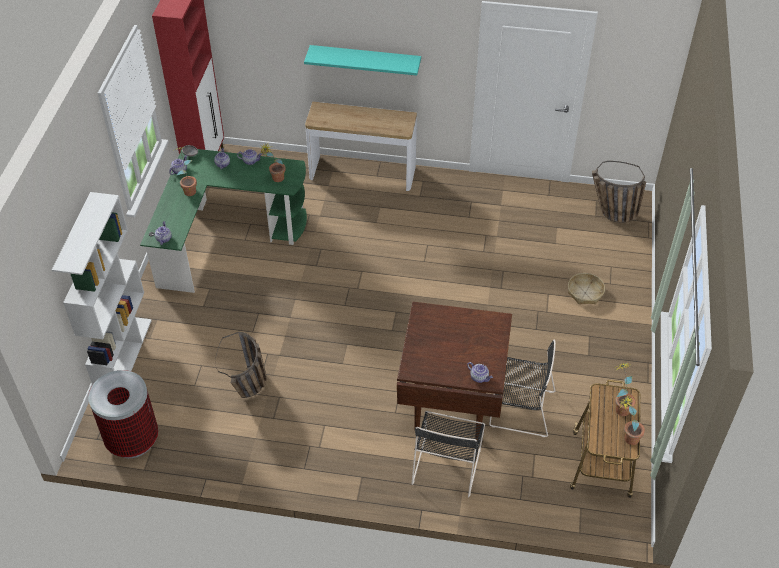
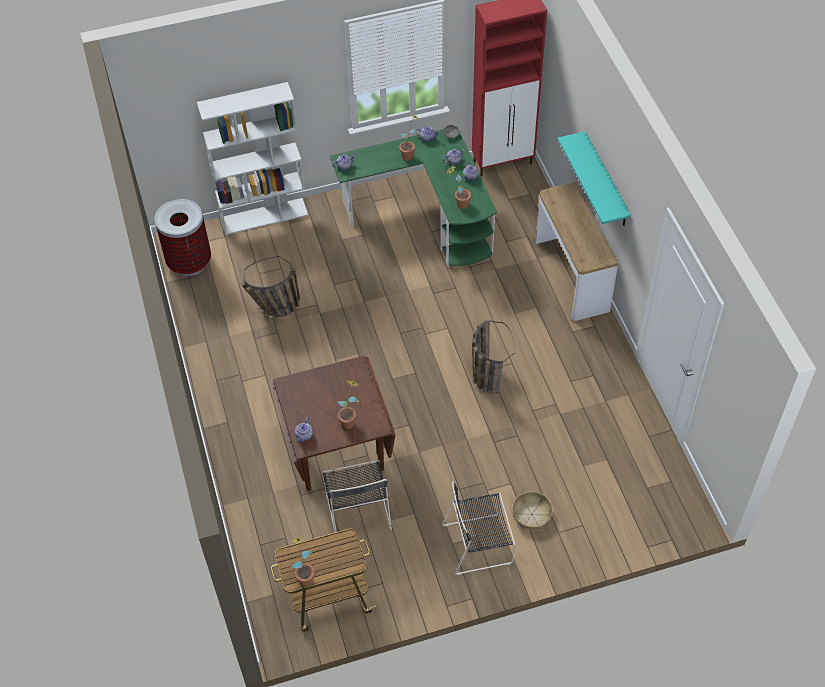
camera: 65 degrees right, 5 degrees up
black chair [412,411,485,497] -> black chair moved to [442,481,515,575]
basket [592,161,646,223] -> basket moved to [472,320,515,394]
potted plant [614,363,636,416] -> potted plant moved to [338,381,360,429]

